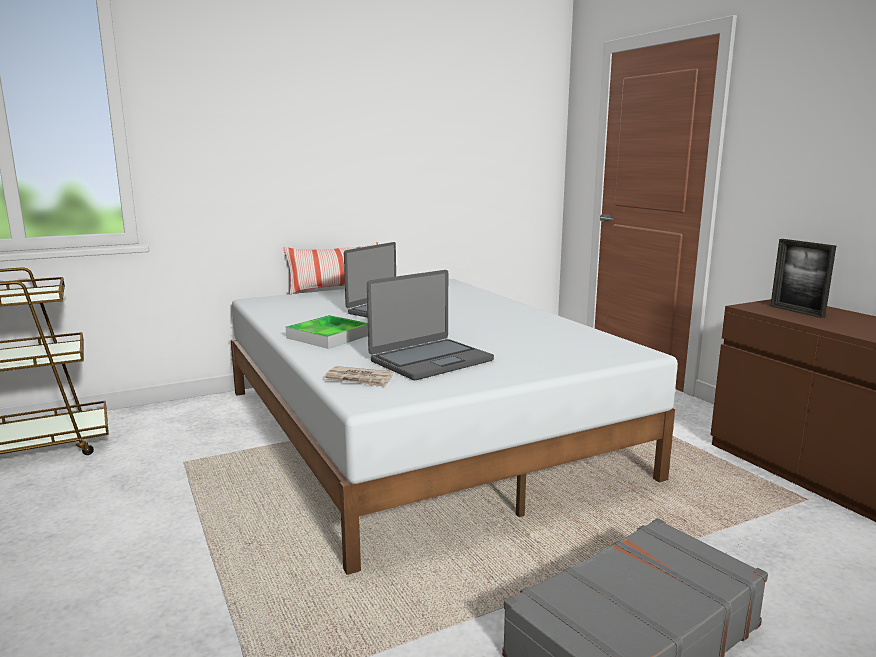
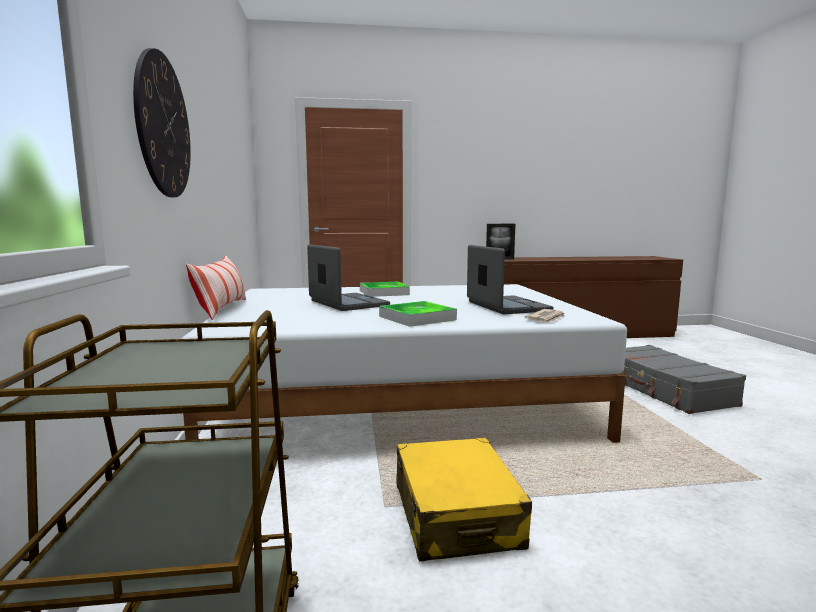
camera: 70 degrees left, 5 degrees down
none -> wall clock [133,48,191,197]
none -> tray [360,281,410,297]
none -> yellow suitcase [396,438,532,562]

